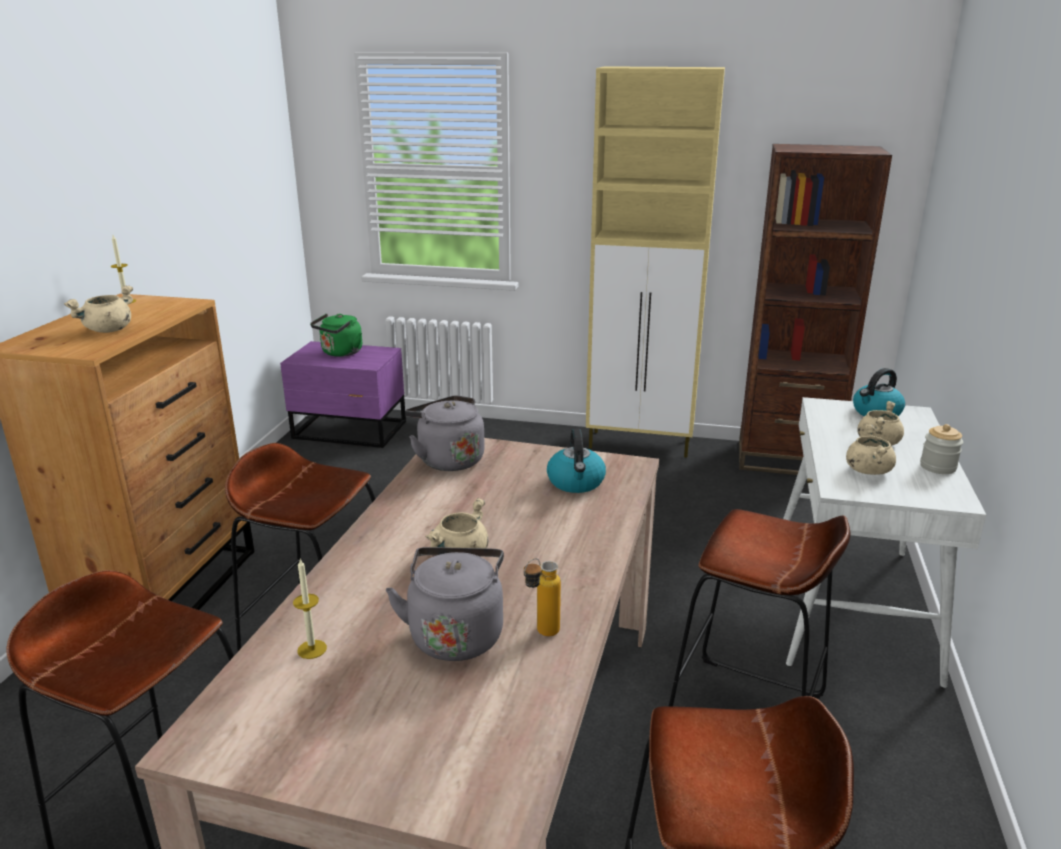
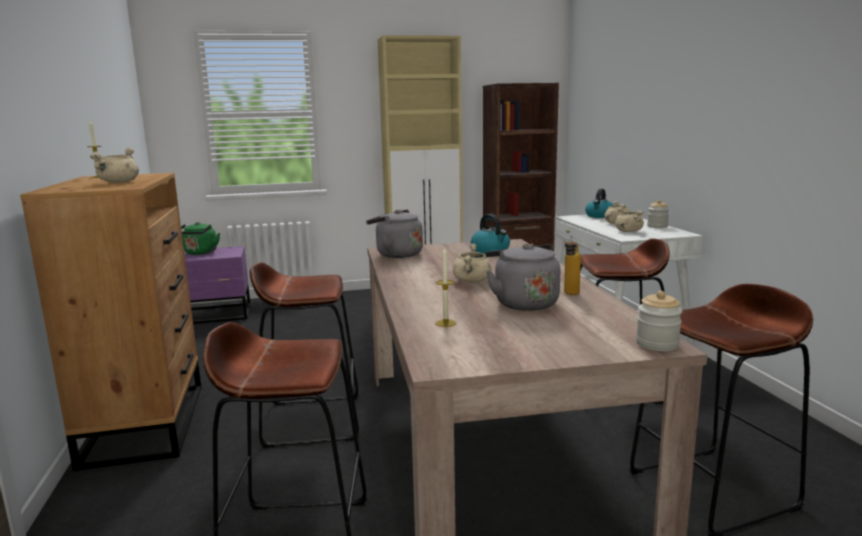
camera: 25 degrees left, 10 degrees down
none -> jar [636,291,682,351]

